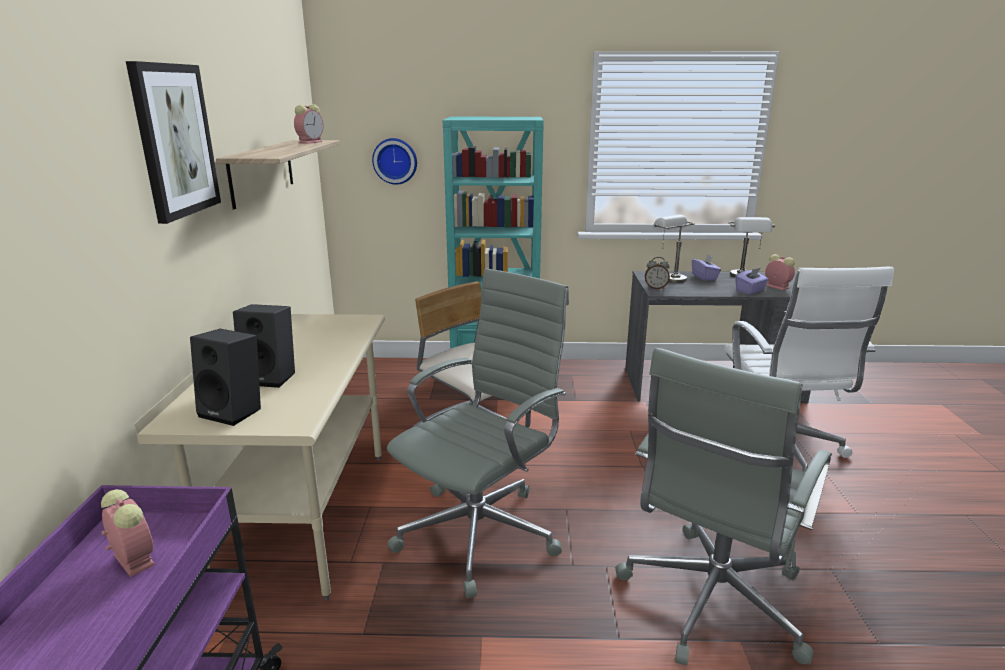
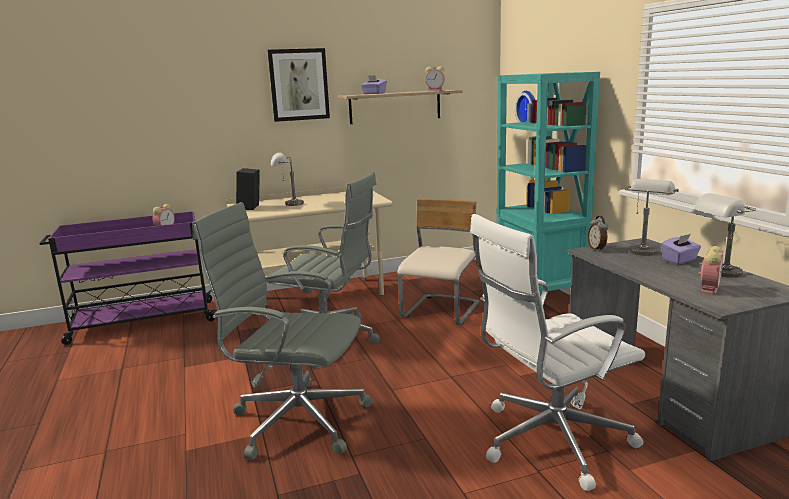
camera: 70 degrees right, 5 degrees down
black speaker [233,304,295,388] -> grey table lamp [271,153,304,206]
purple tissue box [735,268,769,295] -> purple tissue box moved to [361,75,387,94]

